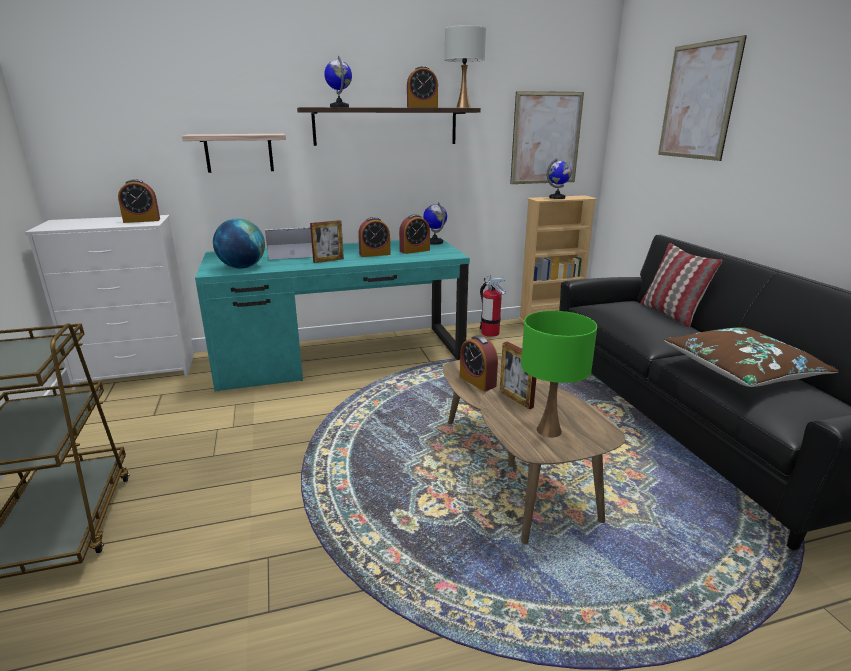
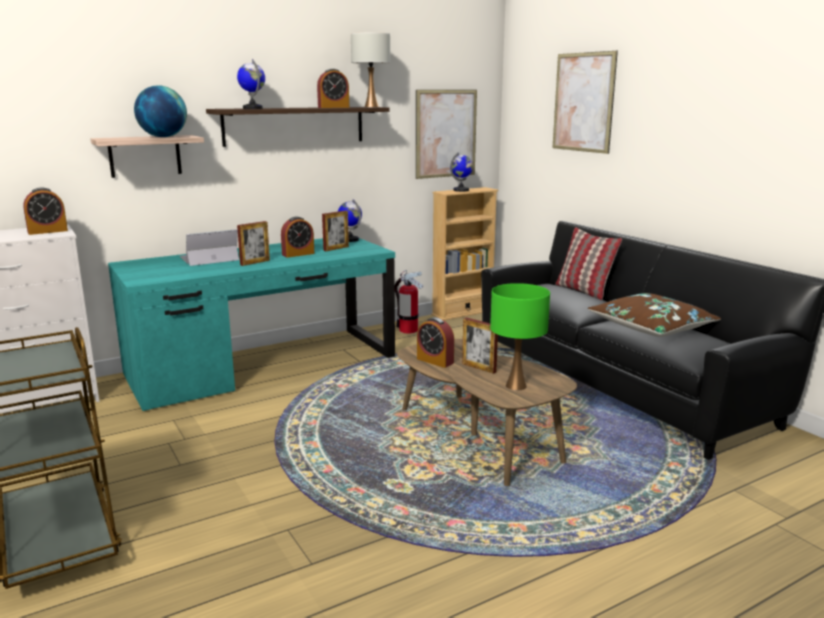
camera: 15 degrees left, 5 degrees down
globe [213,218,265,268] -> globe moved to [134,85,187,137]
alarm clock [399,214,430,254] -> picture frame [322,211,349,251]

